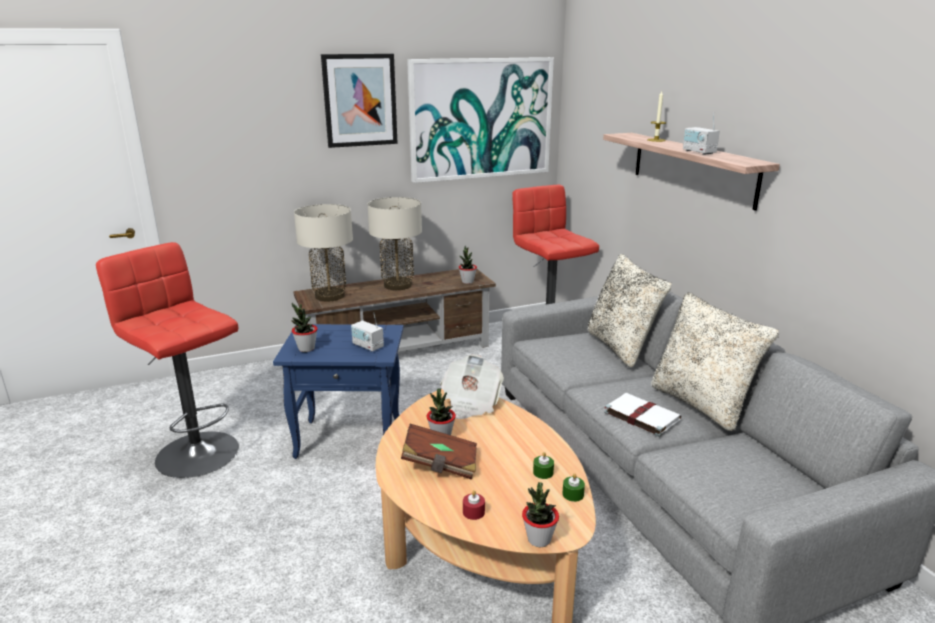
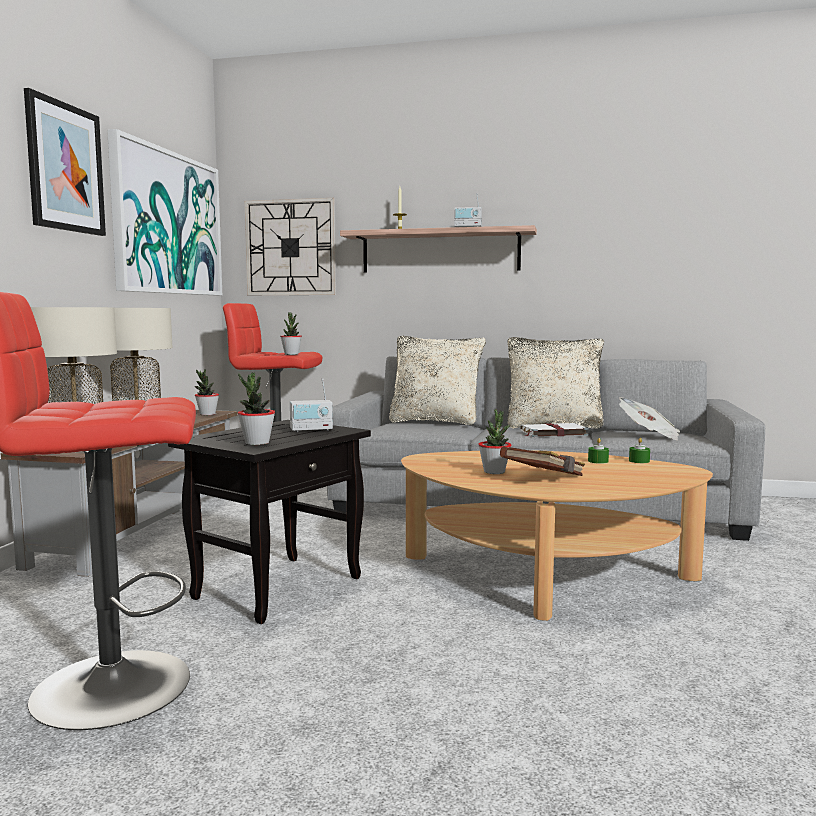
camera: 55 degrees left, 15 degrees down
blue side table [273,324,404,459] -> black side table [168,420,371,624]
newspaper [440,354,504,419] -> newspaper moved to [619,397,680,440]
red candle [463,490,485,520] -> none
potted plant [522,482,559,547] -> potted plant moved to [280,312,302,355]
none -> wall clock [245,198,336,295]

